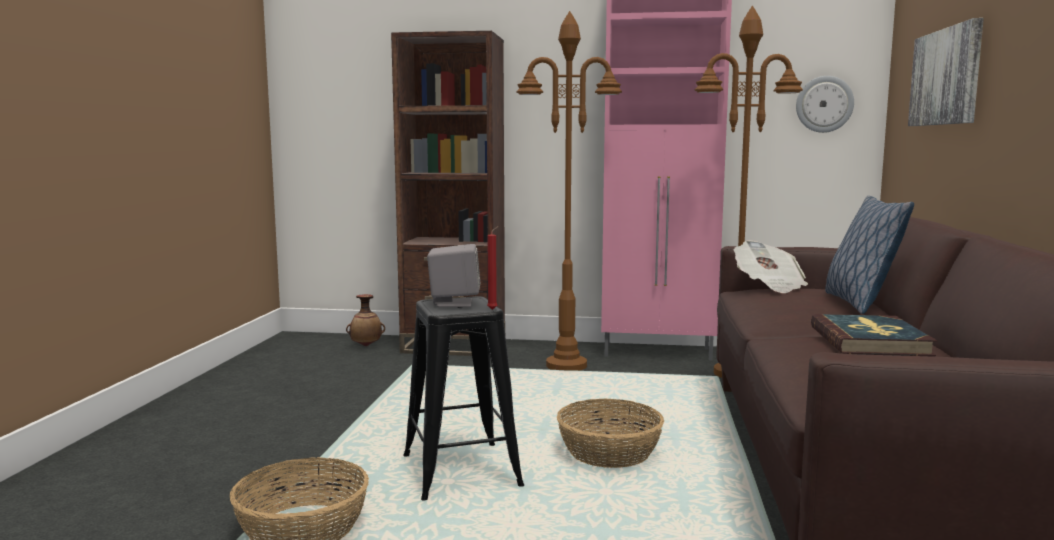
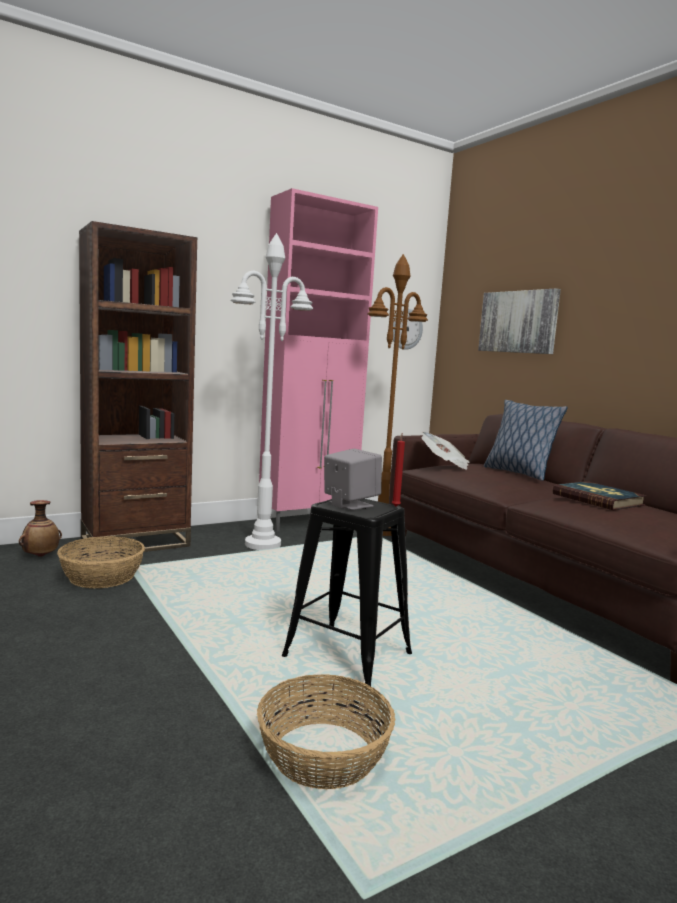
camera: 40 degrees left, 0 degrees up
brown floor lamp [516,11,622,371] -> white floor lamp [231,233,313,550]
basket [557,398,664,468] -> basket moved to [57,536,145,588]

